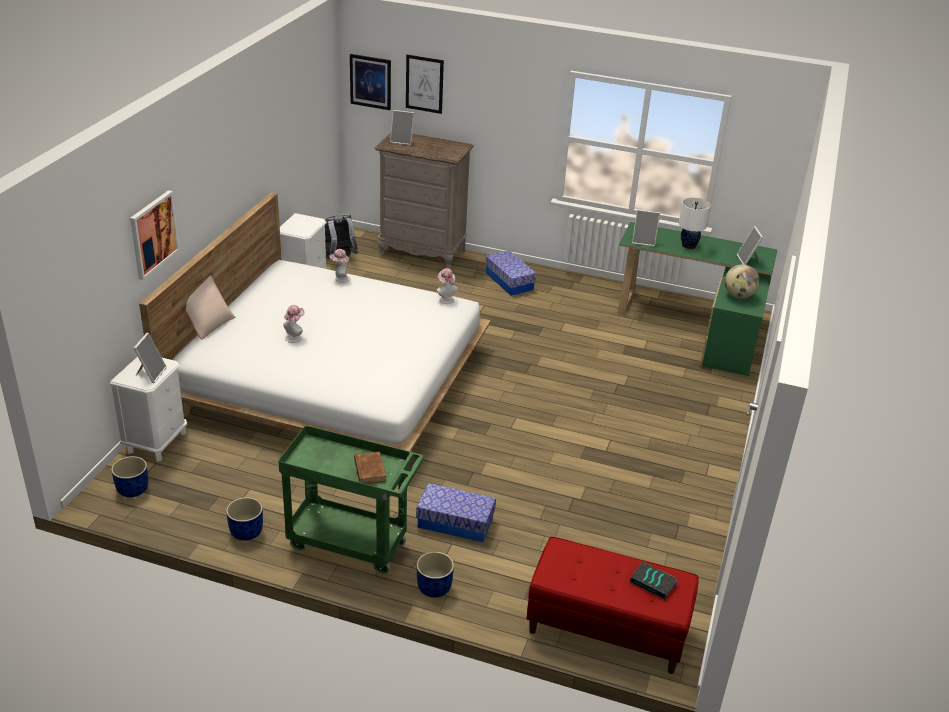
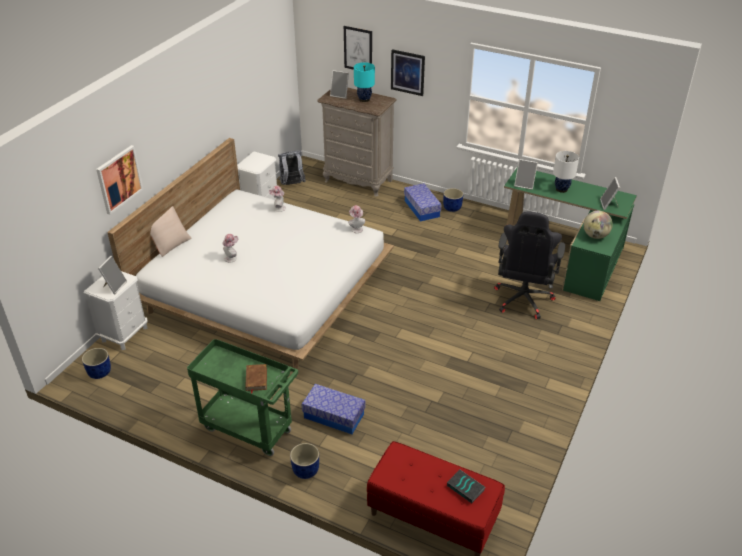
camera: 10 degrees right, 5 degrees up
blue planter [226,497,263,541] -> blue planter moved to [443,188,463,212]
picture [350,54,391,110] -> picture moved to [391,49,425,96]
none -> turquoise table lamp [354,62,375,102]
none -> black office chair [494,212,565,319]

